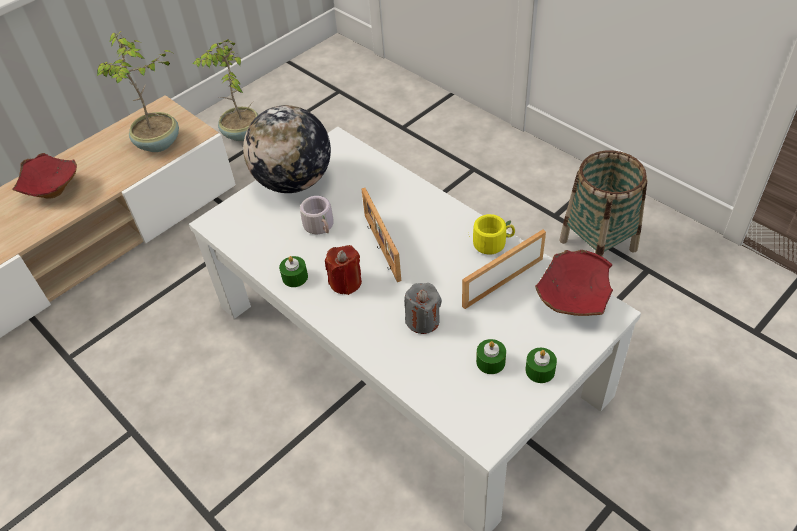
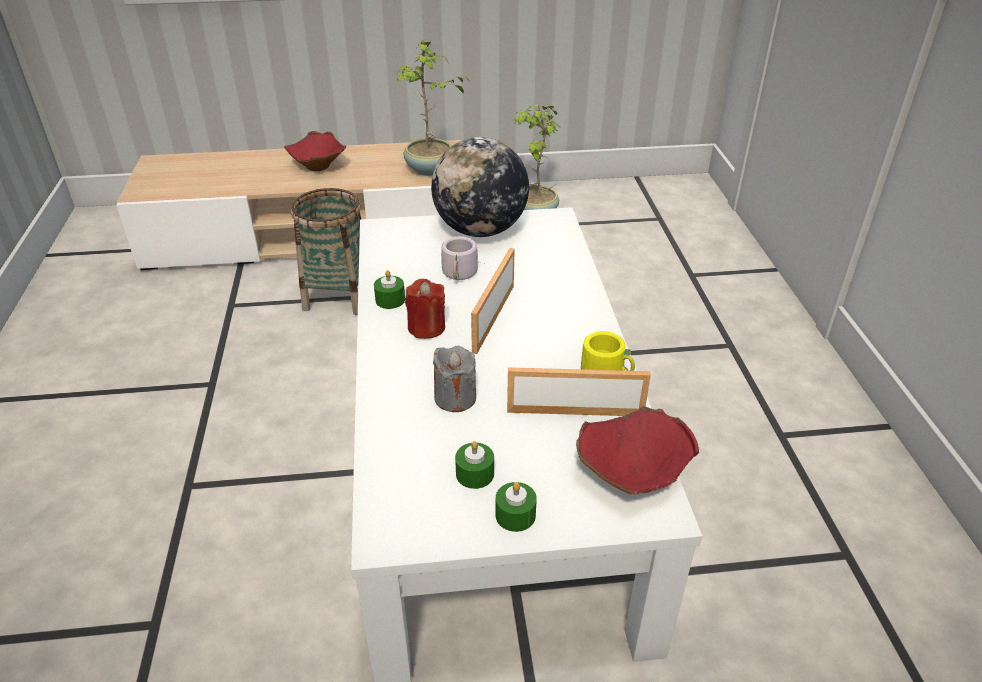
camera: 35 degrees right, 10 degrees down
basket [559,150,648,257] -> basket moved to [291,188,361,315]

